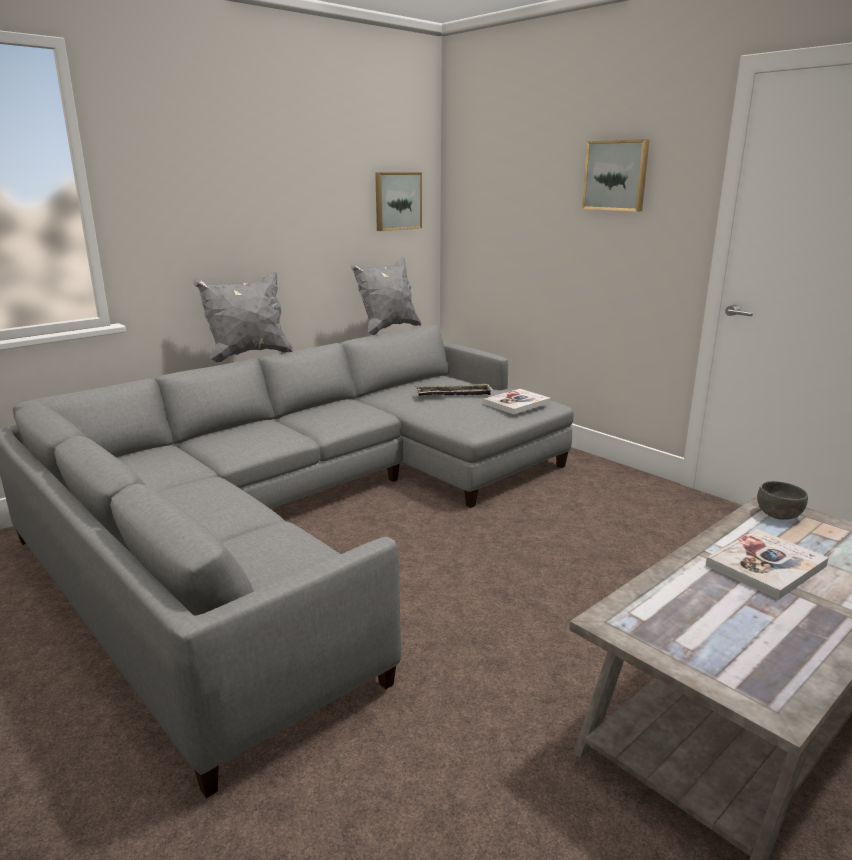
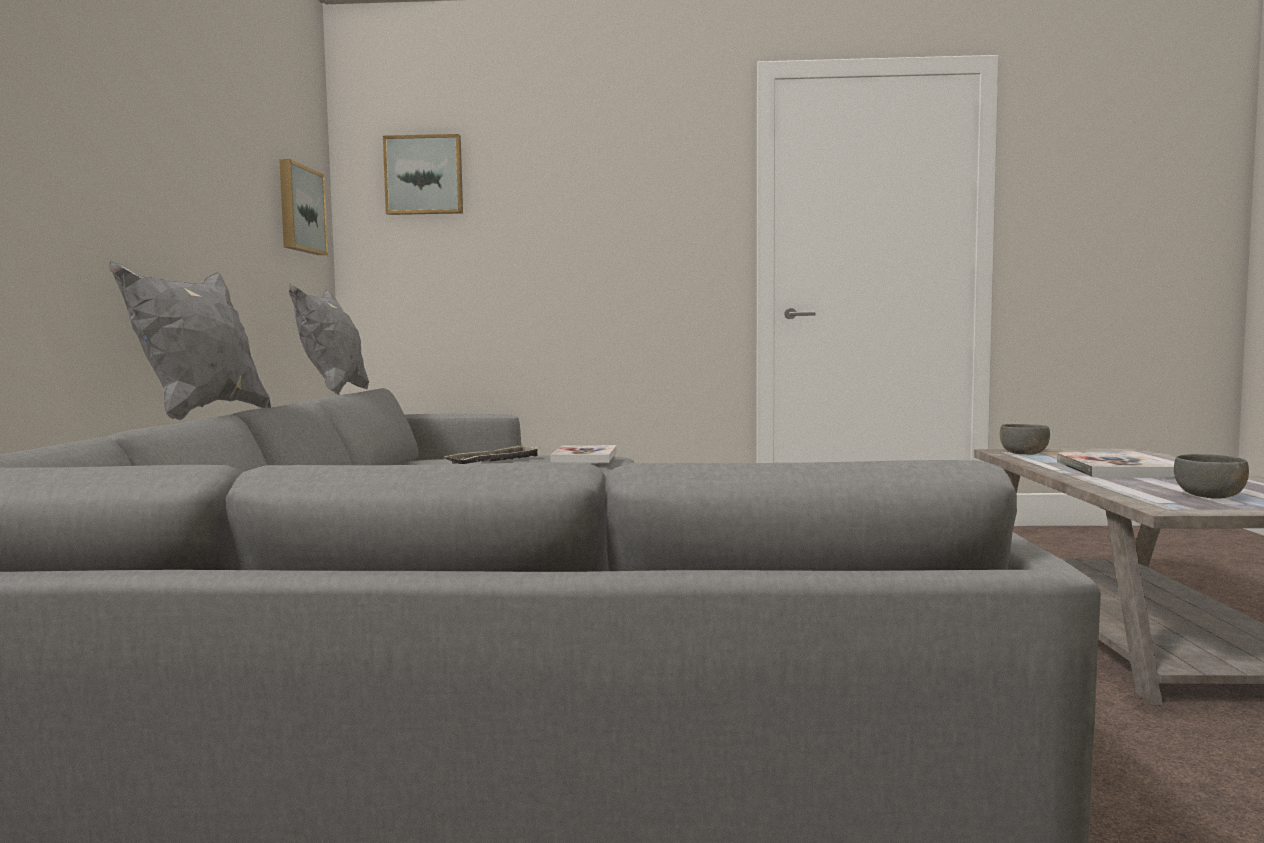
camera: 45 degrees left, 15 degrees down
picture [582,139,650,212] -> picture moved to [383,134,463,215]
none -> grey bowl [1174,454,1249,499]

